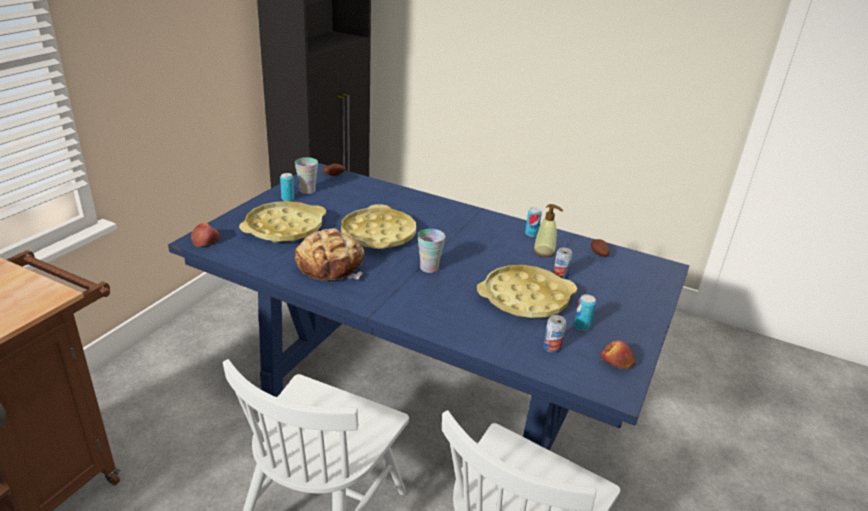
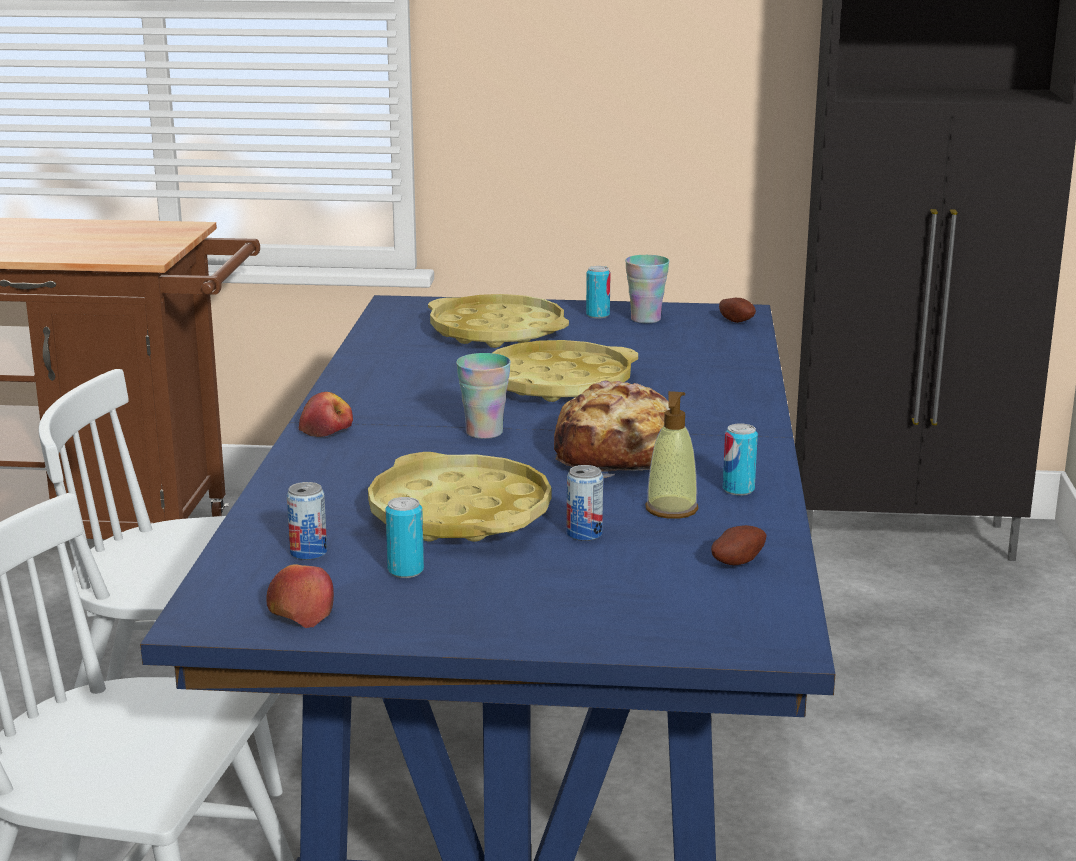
camera: 70 degrees right, 10 degrees down
apple [191,223,220,247] -> apple moved to [299,392,353,437]
bread [295,228,364,281] -> bread moved to [554,381,670,478]

